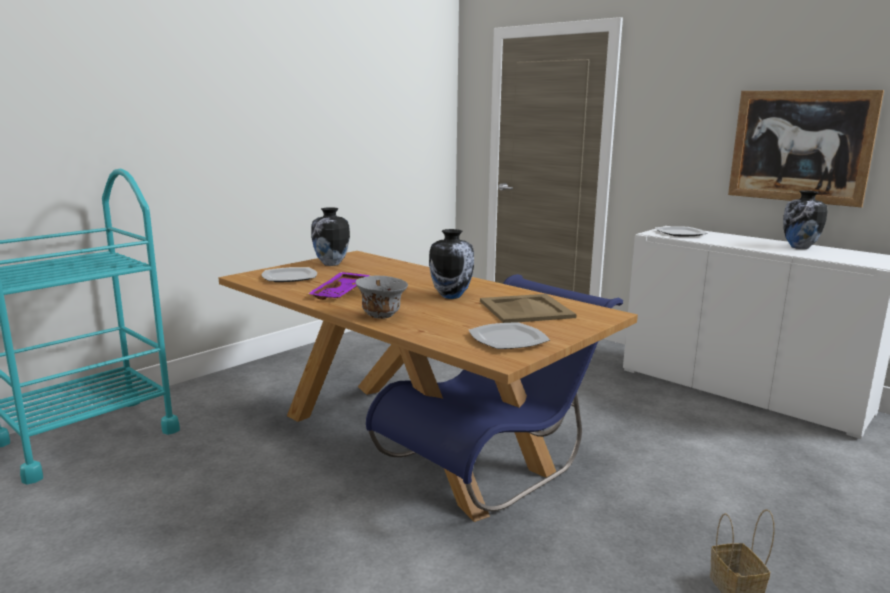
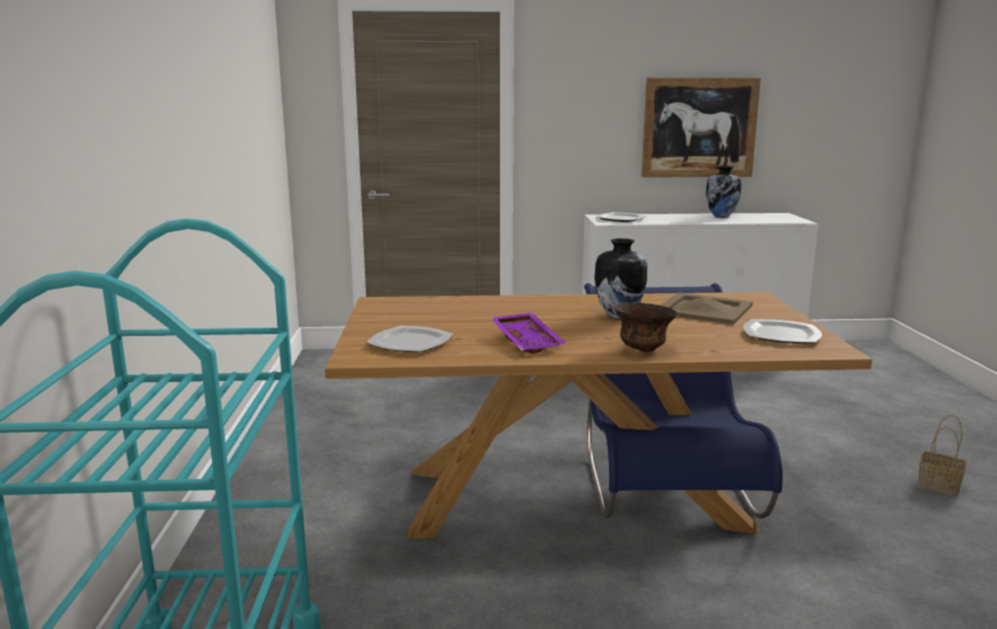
camera: 45 degrees left, 0 degrees up
vase [311,207,350,266] -> none
grey bowl [355,276,408,319] -> brown bowl [614,302,678,352]

